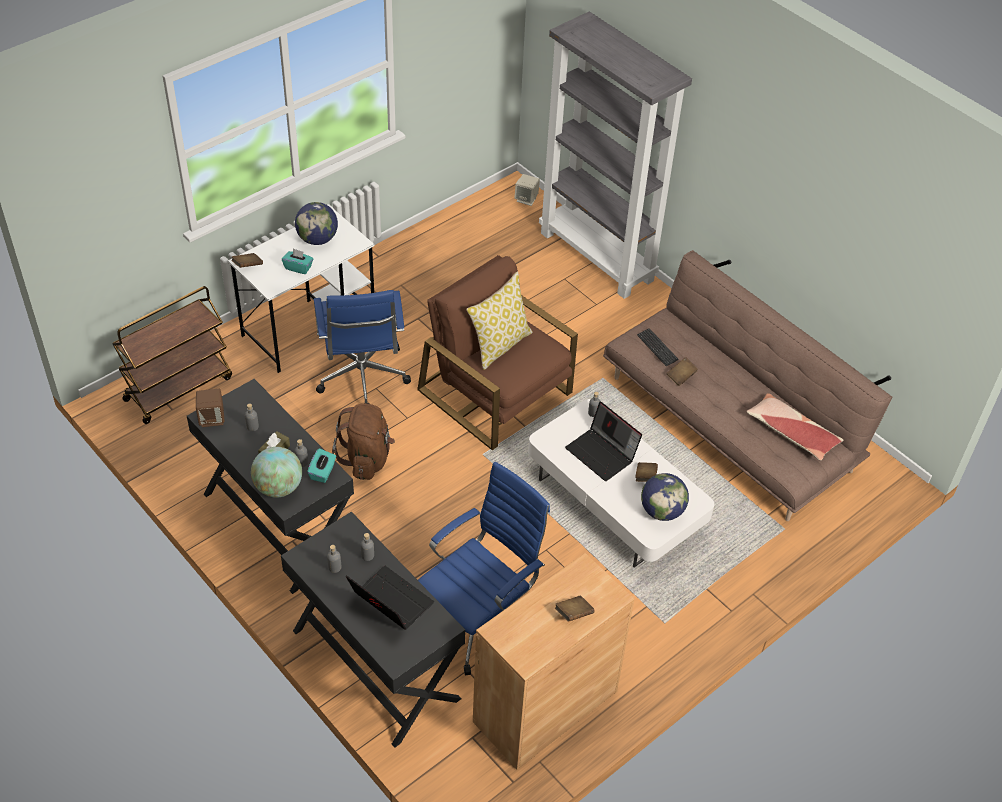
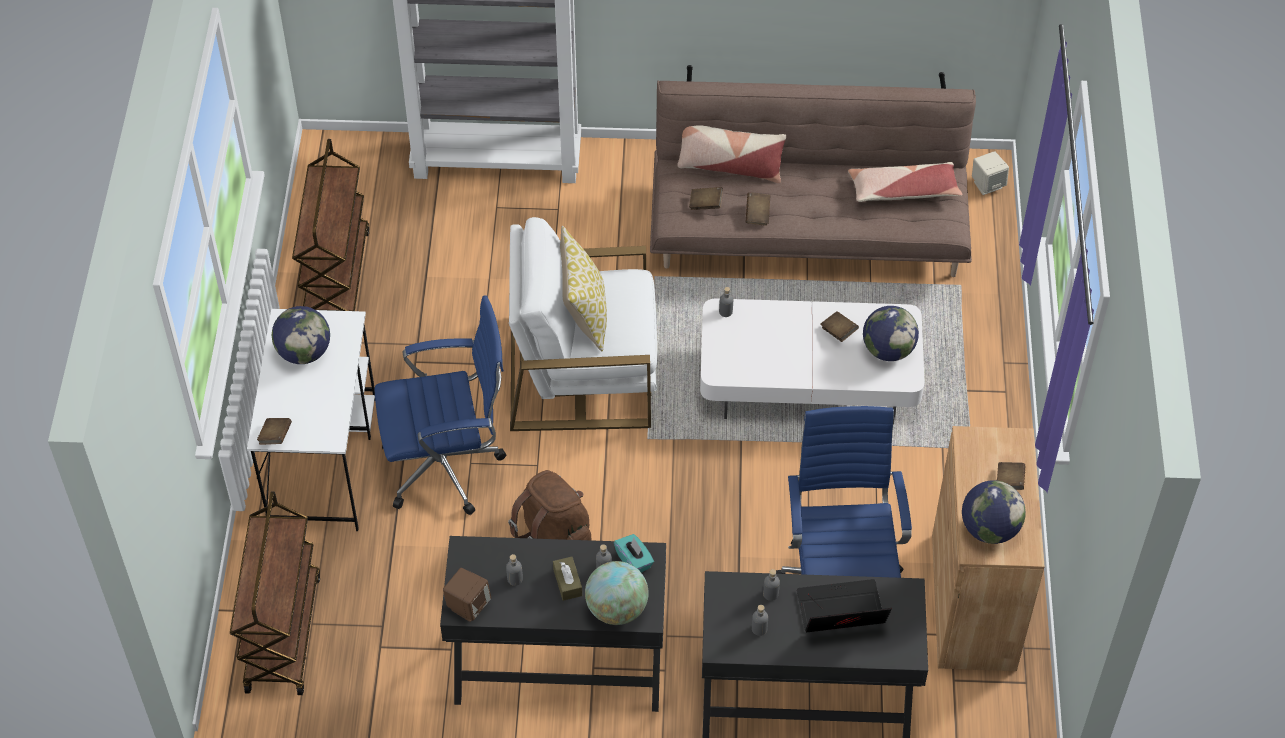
camera: 45 degrees left, 5 degrees up
turquoise tissue box [282,248,313,274] -> none
blue office chair [314,290,411,404] -> blue office chair turned 45 degrees counterclockwise [375,295,506,515]
brown armchair [417,255,578,450] -> white armchair [509,217,657,431]
beige speaker [514,174,540,206] -> beige speaker moved to [972,151,1009,195]
laptop [565,402,642,481] -> none
keyboard [637,328,679,366] -> brown book [689,187,723,210]
none -> brown cart [292,139,369,311]
none -> pillow [677,125,786,183]
none -> globe [962,480,1026,544]

